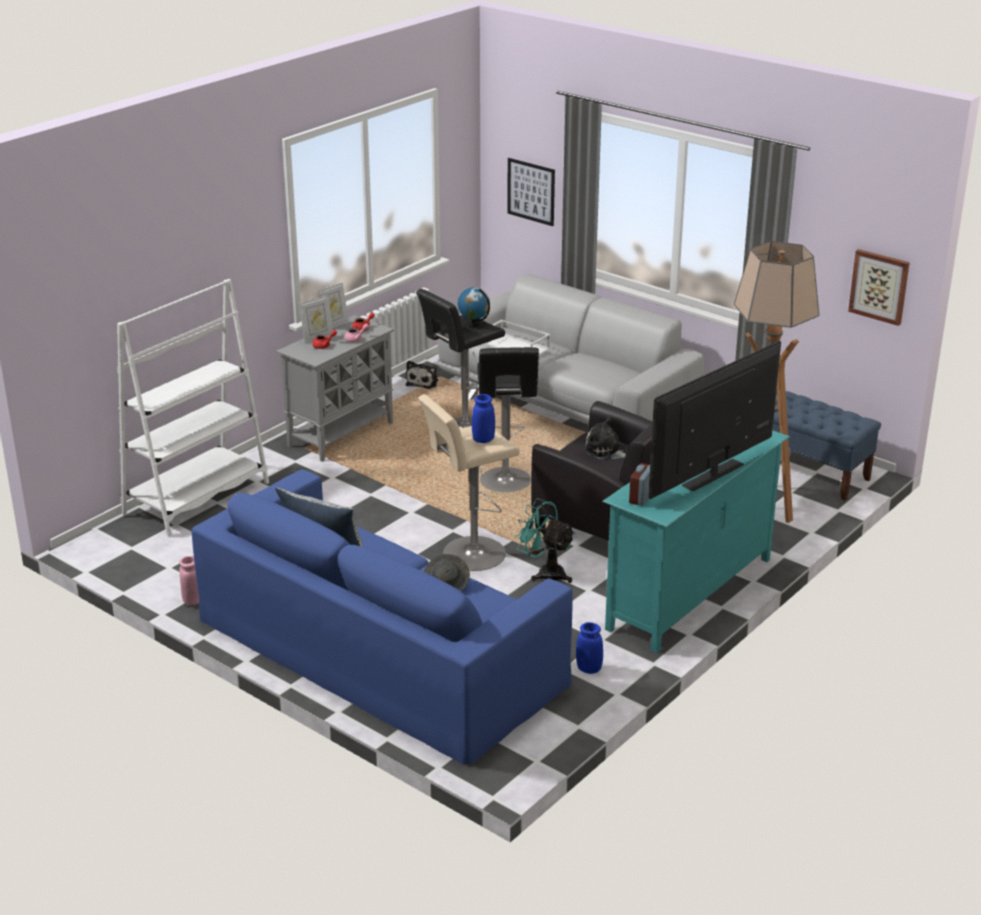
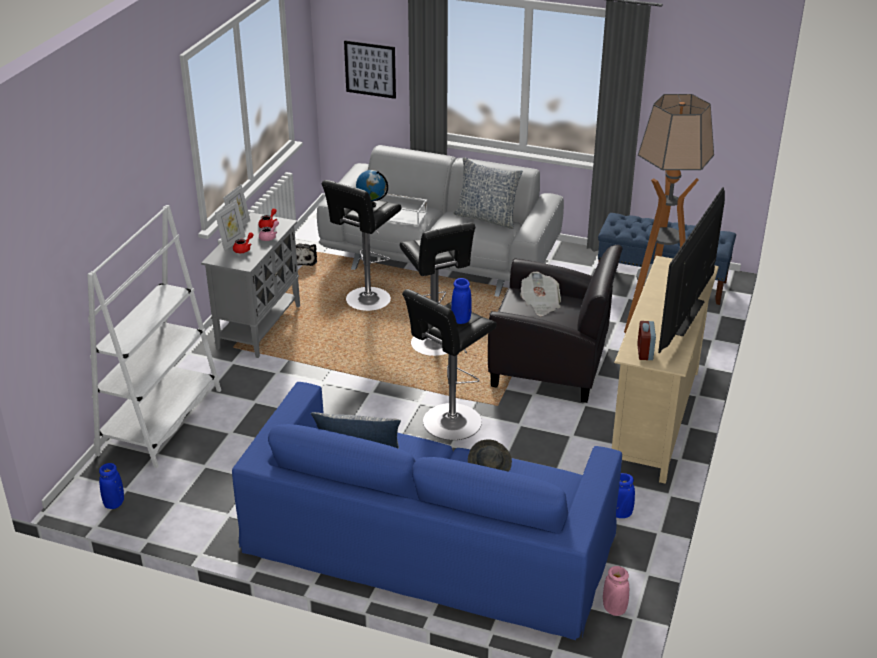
camera: 20 degrees left, 5 degrees up
pink vase [179,556,199,605] -> pink vase moved to [603,566,629,616]
beige stool [418,394,520,571] -> black stool [402,289,497,440]
turquoise fan [515,498,575,583] -> none
plush toy [584,417,626,460] -> newspaper [520,272,561,316]
turquoise tv stand [602,430,790,653] -> beige tv stand [612,256,719,484]
picture [848,249,910,326] -> none
none -> blue vase [99,463,124,509]
none -> pillow [454,157,523,229]

